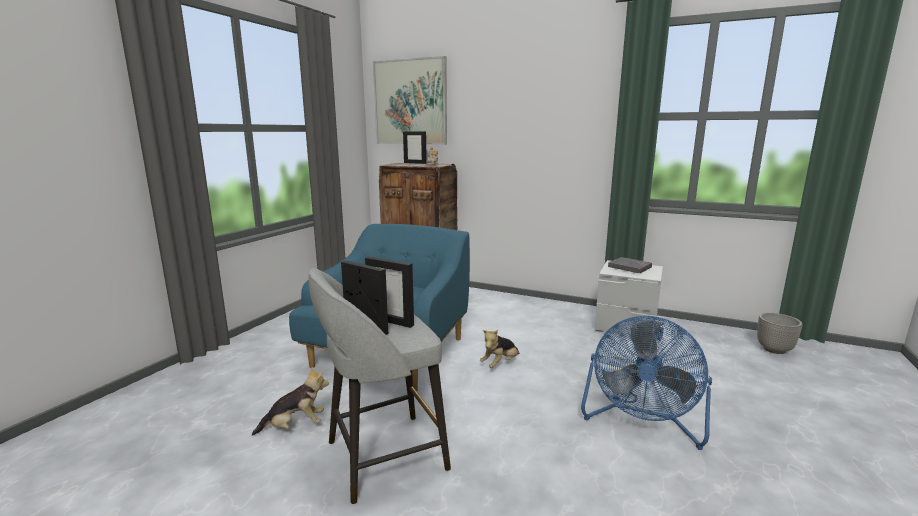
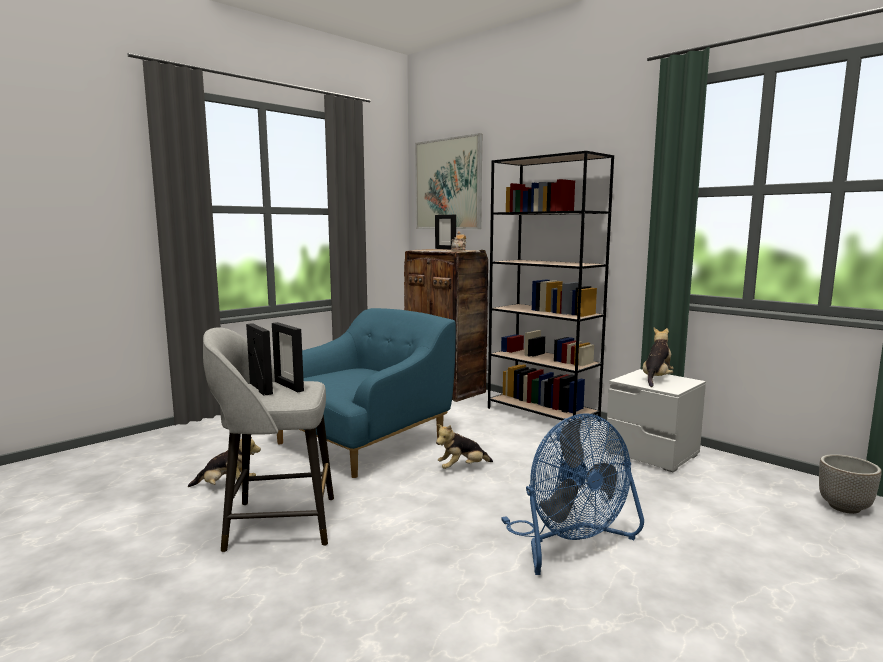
camera: 20 degrees right, 5 degrees down
blue fan [581,316,712,450] -> blue fan turned 75 degrees counterclockwise [502,414,644,575]
grey book [608,257,652,273] -> plush toy [643,328,674,387]
none -> beige bookcase [488,151,614,422]

